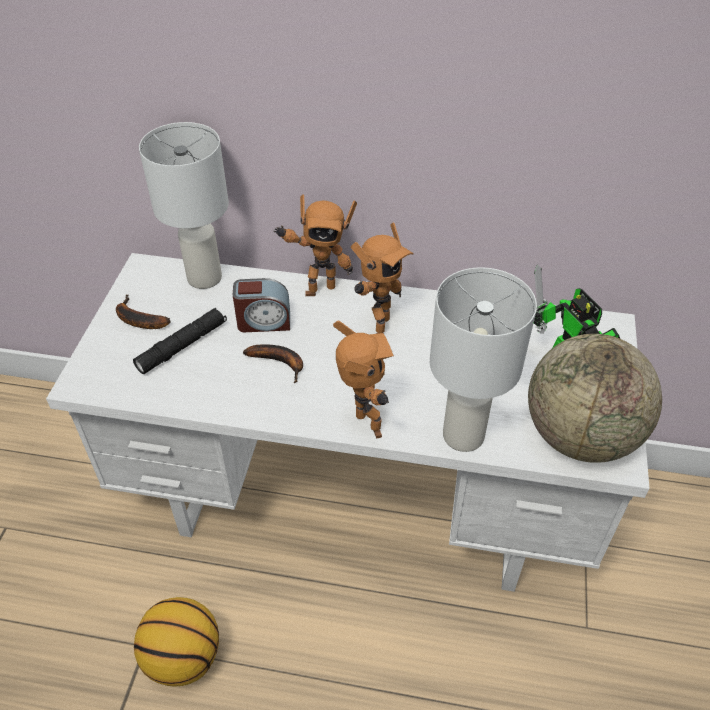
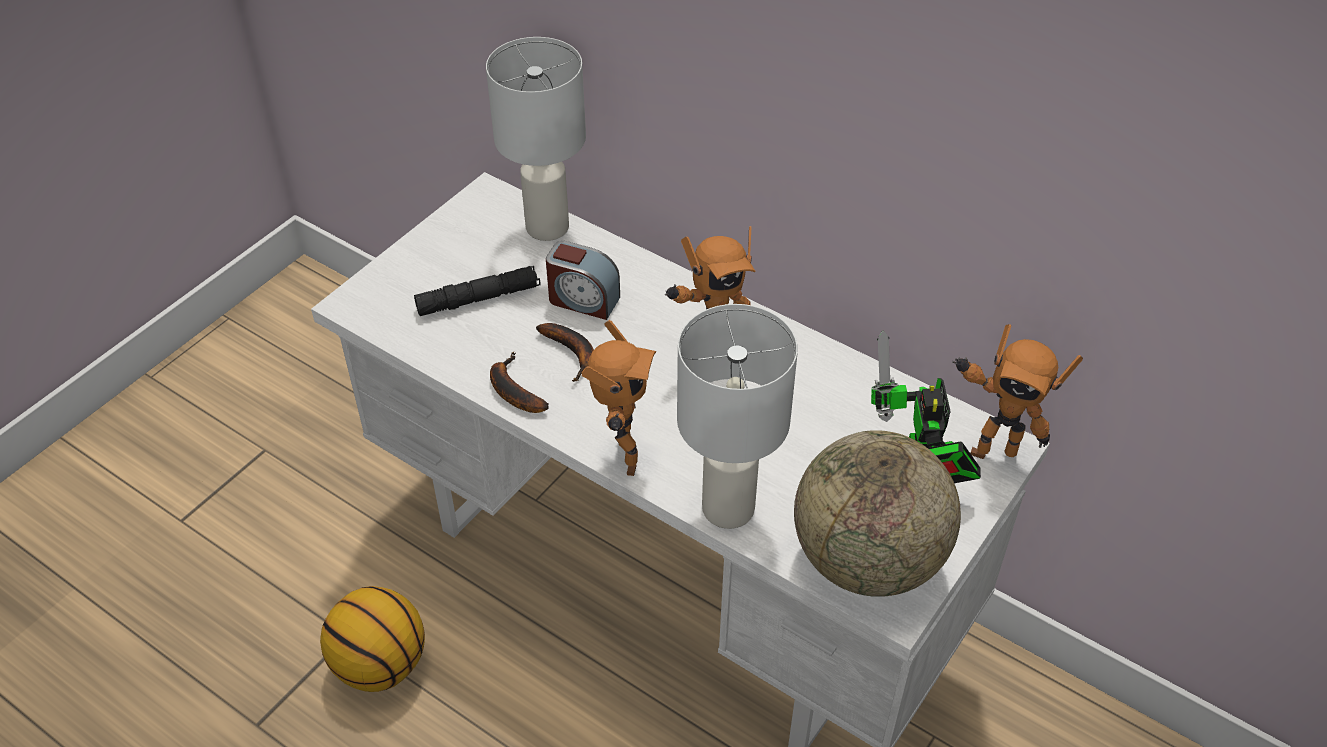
camera: 25 degrees right, 0 degrees up
banana [116,295,170,329] -> banana moved to [490,352,549,413]
toy robot [273,194,357,296] -> toy robot moved to [952,324,1083,459]

